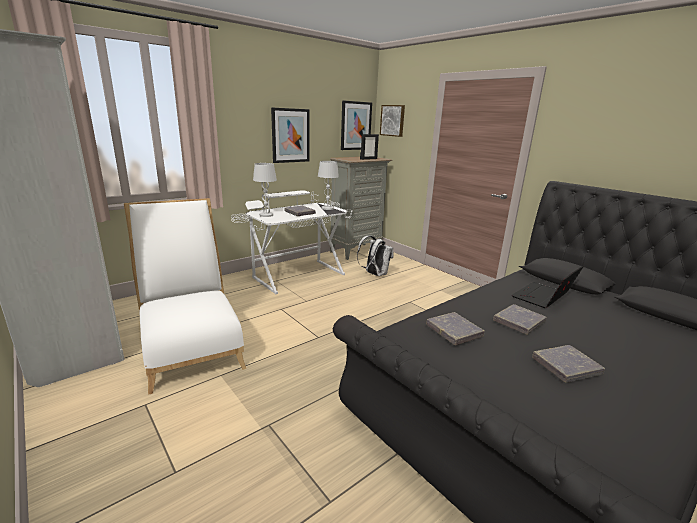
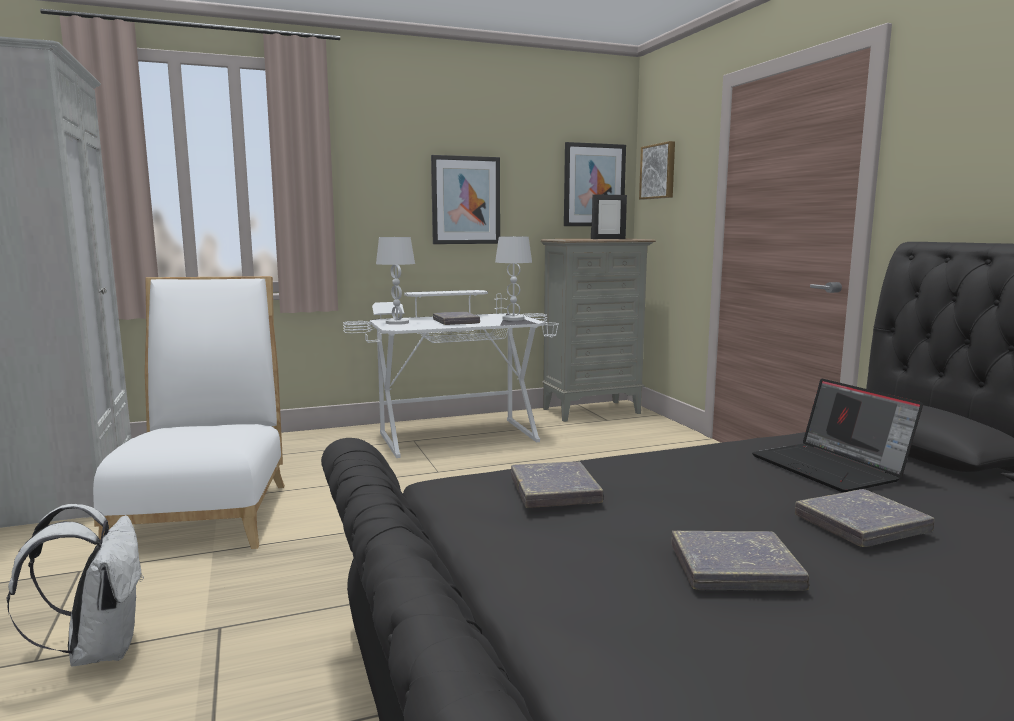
camera: 20 degrees right, 10 degrees down
white backpack [357,236,393,276] -> white backpack moved to [7,504,144,667]
grey book [493,304,547,335] -> grey book moved to [795,489,935,547]
laptop [512,266,584,308] -> laptop turned 90 degrees counterclockwise [752,379,923,492]

